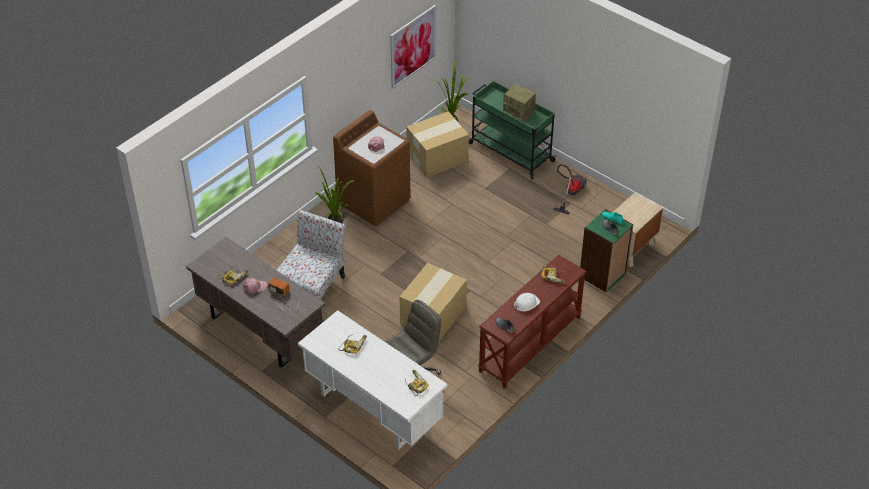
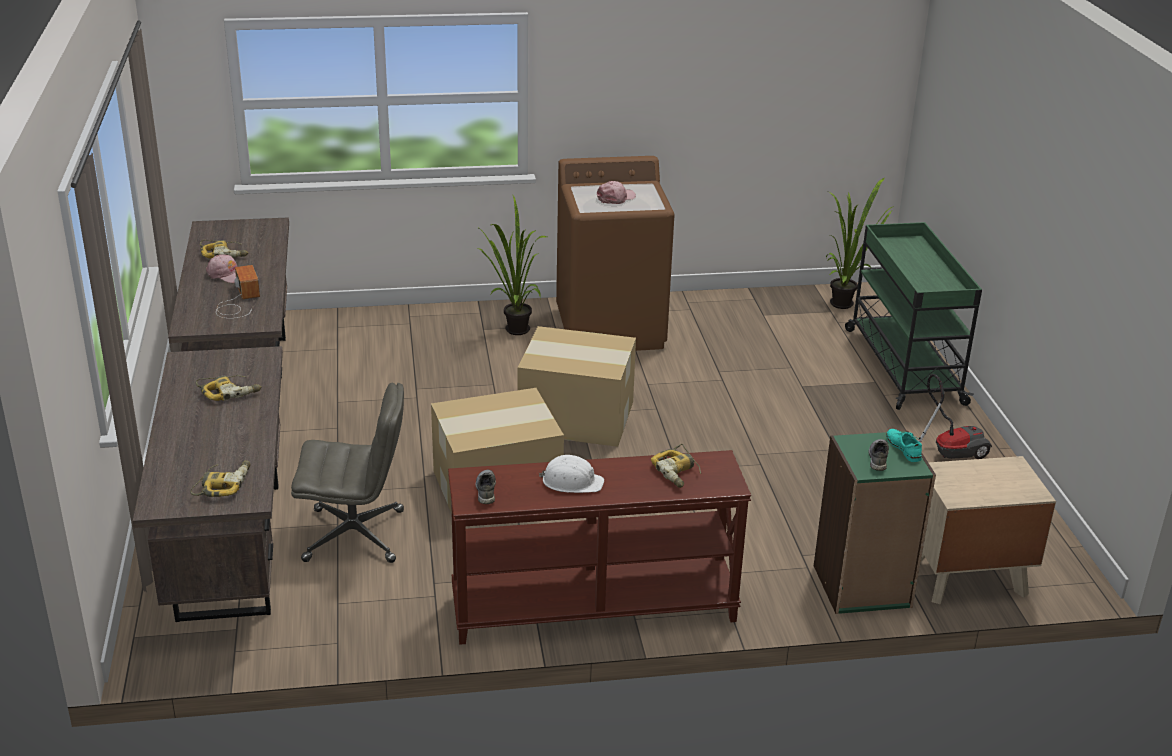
camera: 40 degrees right, 15 degrees down
chair [277,210,345,311] -> none
white desk [298,310,447,450] -> brown desk [133,346,283,622]
picture [390,5,436,89] -> none
cardboard box [406,111,469,178] -> cardboard box moved to [518,326,636,447]
radio [503,84,536,122] -> none

